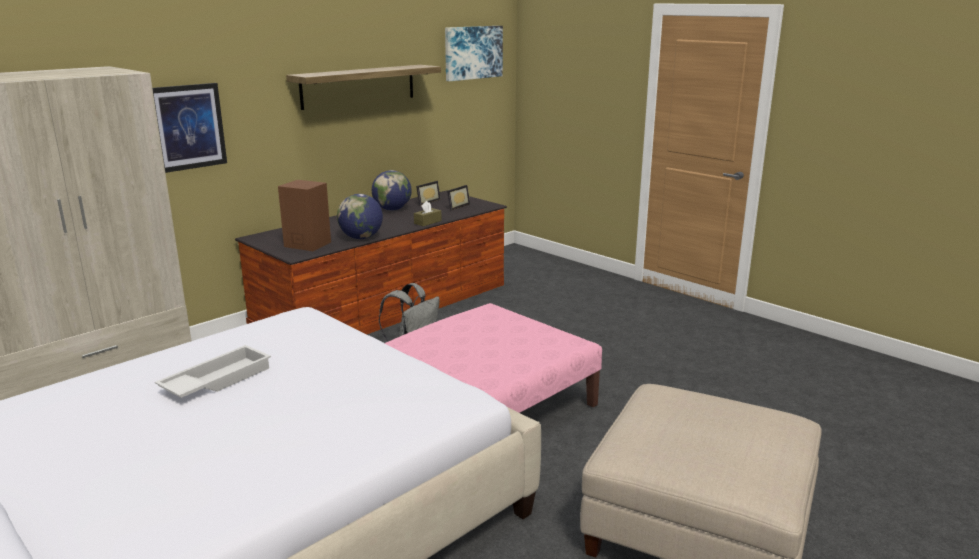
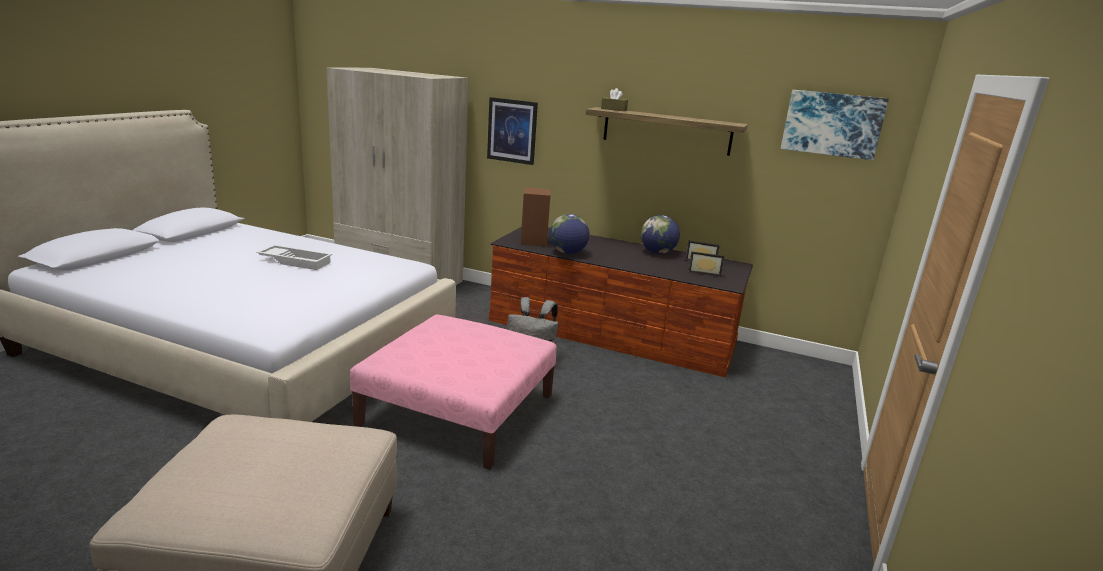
camera: 65 degrees right, 0 degrees up
brown tissue box [414,201,442,226] -> brown tissue box moved to [601,88,628,111]

